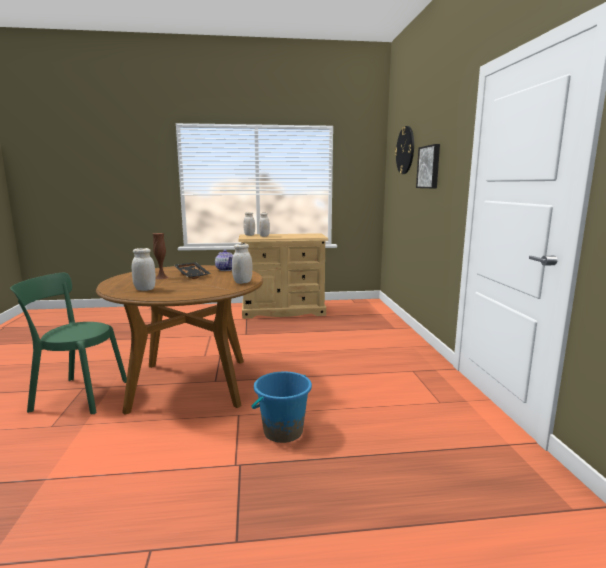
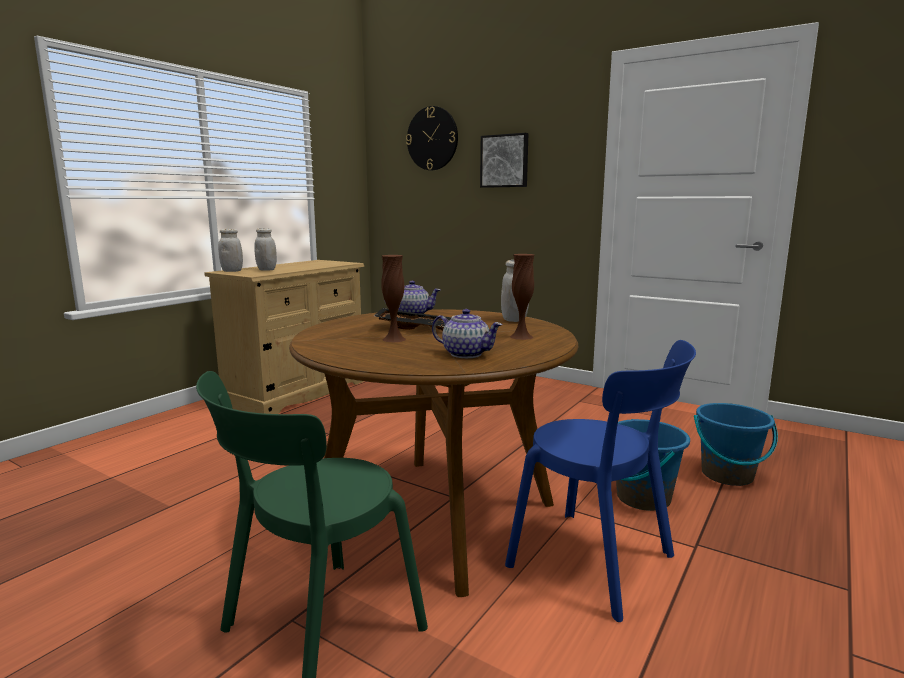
camera: 50 degrees left, 0 degrees up
white jar [132,248,156,291] -> teapot [432,309,503,358]
none -> blue chair [505,340,696,622]
none -> brown vase [510,254,534,340]
none -> blue bucket [694,403,778,486]

